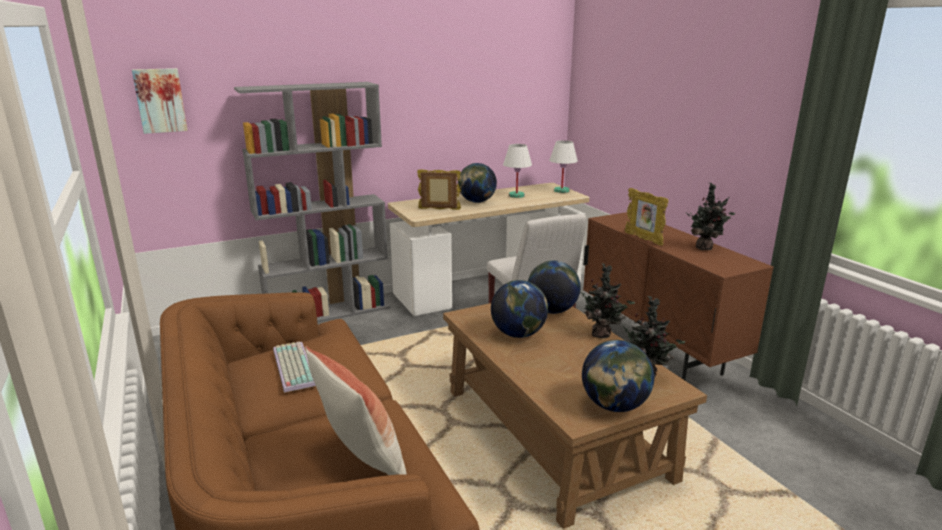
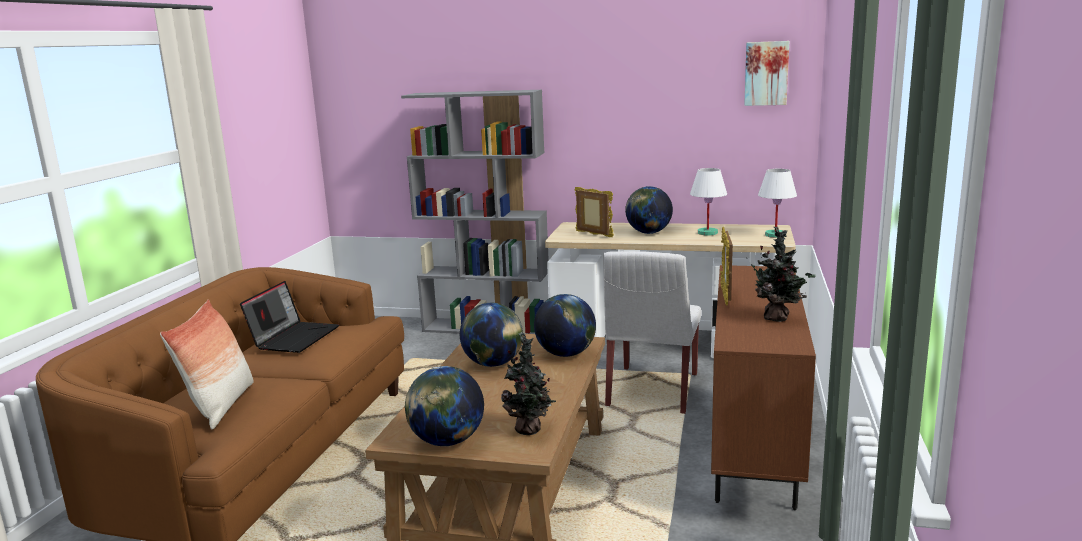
camera: 40 degrees right, 5 degrees down
picture [132,68,188,134] -> picture moved to [744,41,789,106]
keyboard [273,341,316,392] -> laptop [240,281,339,353]
potted plant [578,263,635,338] -> none

